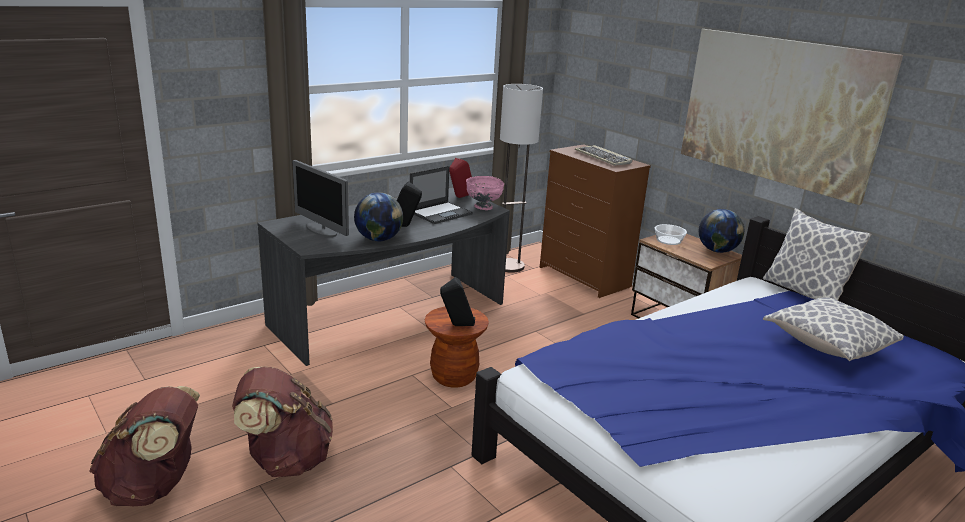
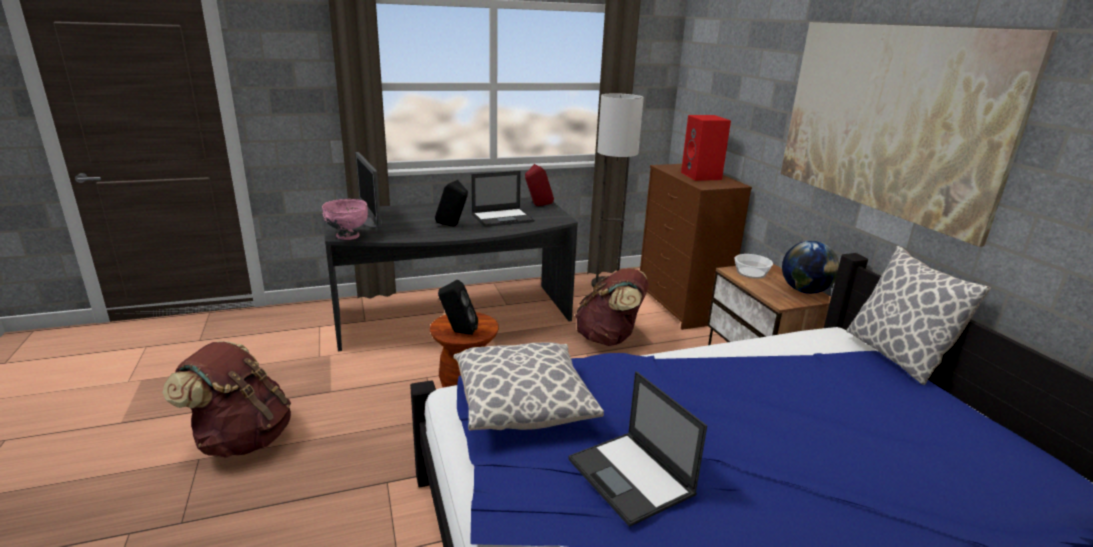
camera: 20 degrees right, 0 degrees up
brown backpack [89,386,200,506] -> brown backpack moved to [575,268,649,346]
globe [354,193,403,241] -> none
pink bowl [466,176,504,210] -> pink bowl moved to [322,199,368,240]
keyboard [575,145,632,166] -> red speaker [681,115,731,181]
pillow [763,297,904,361] -> pillow moved to [453,343,604,431]
none -> laptop [568,371,707,527]

